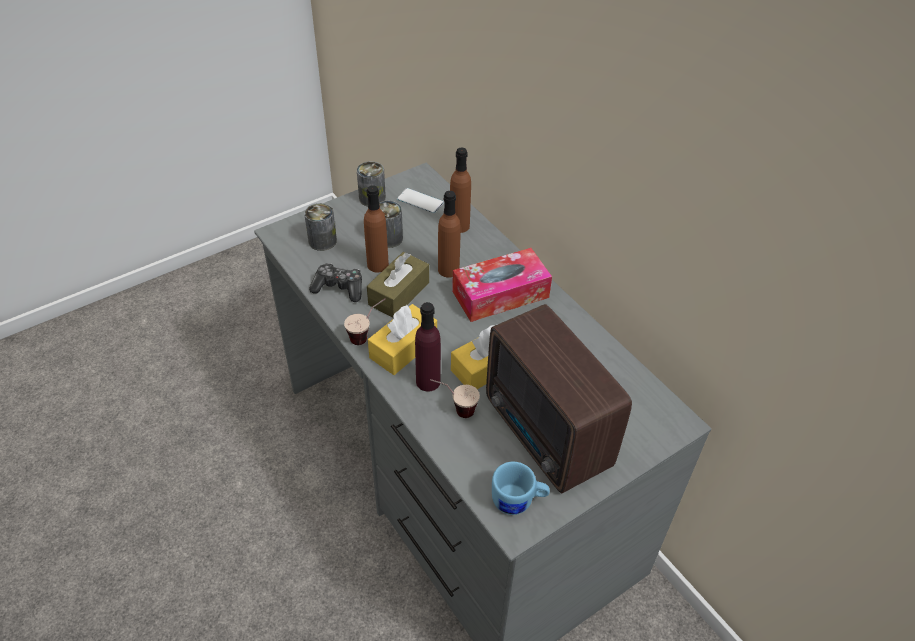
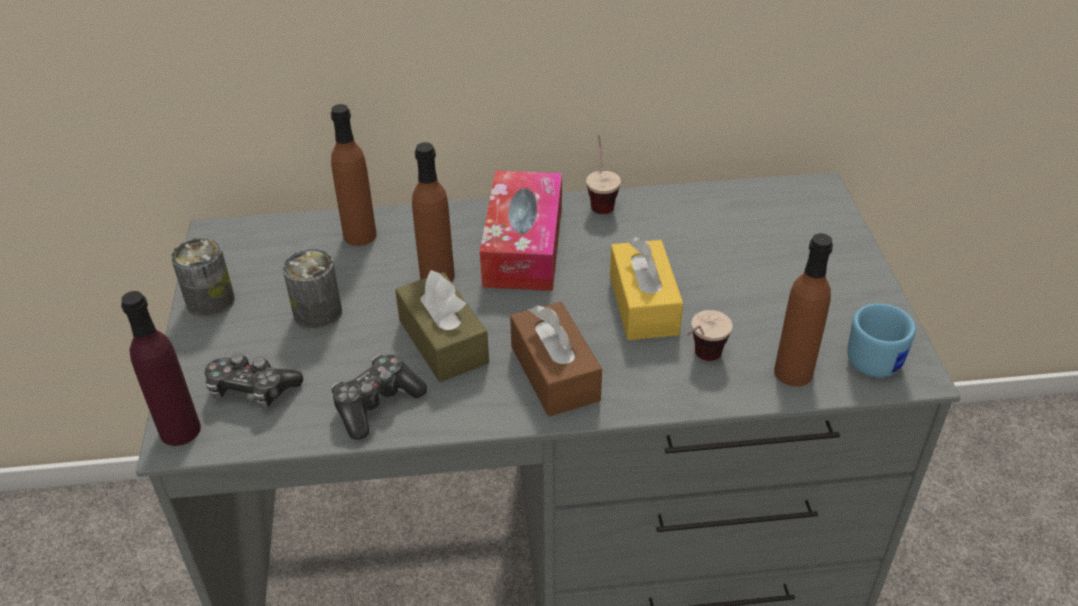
camera: 60 degrees left, 5 degrees down
can [304,203,337,251] -> game controller [205,353,303,408]
cup [344,298,386,345] -> cup moved to [586,135,621,214]
brown bottle [364,185,389,272] -> brown bottle moved to [774,233,833,386]
yellow tissue box [368,304,437,375] -> brown tissue box [510,301,602,417]
phone [397,188,444,213] -> none
purple bottle [415,302,441,392] -> purple bottle moved to [121,291,201,446]
radio [486,304,632,493] -> none

